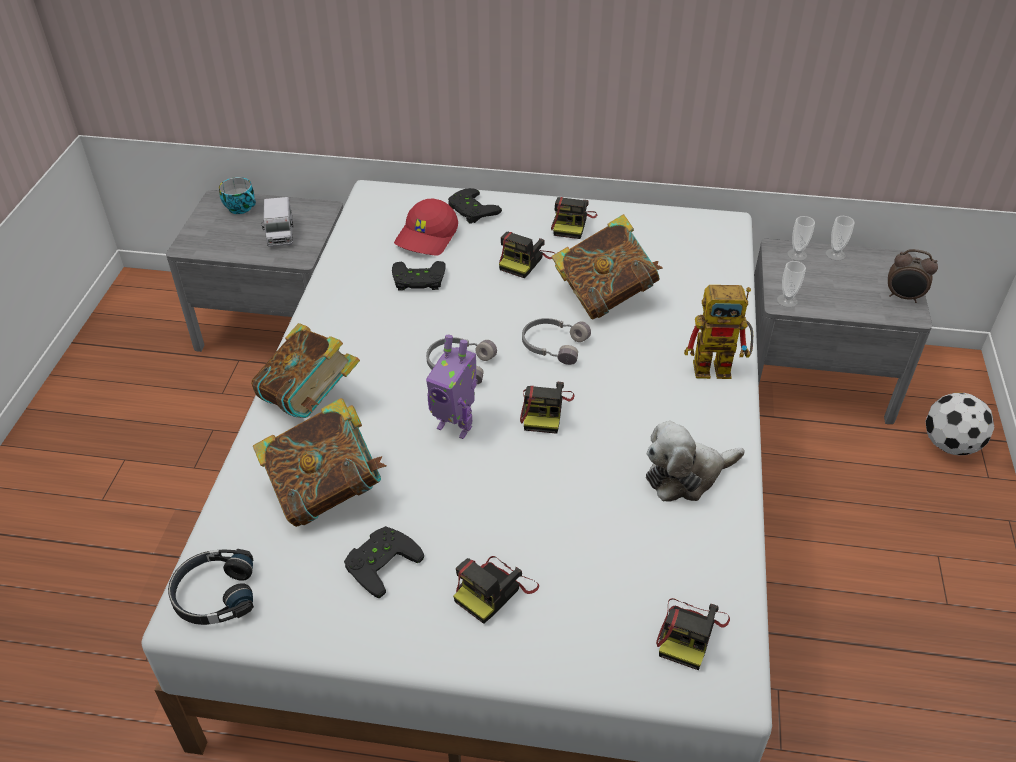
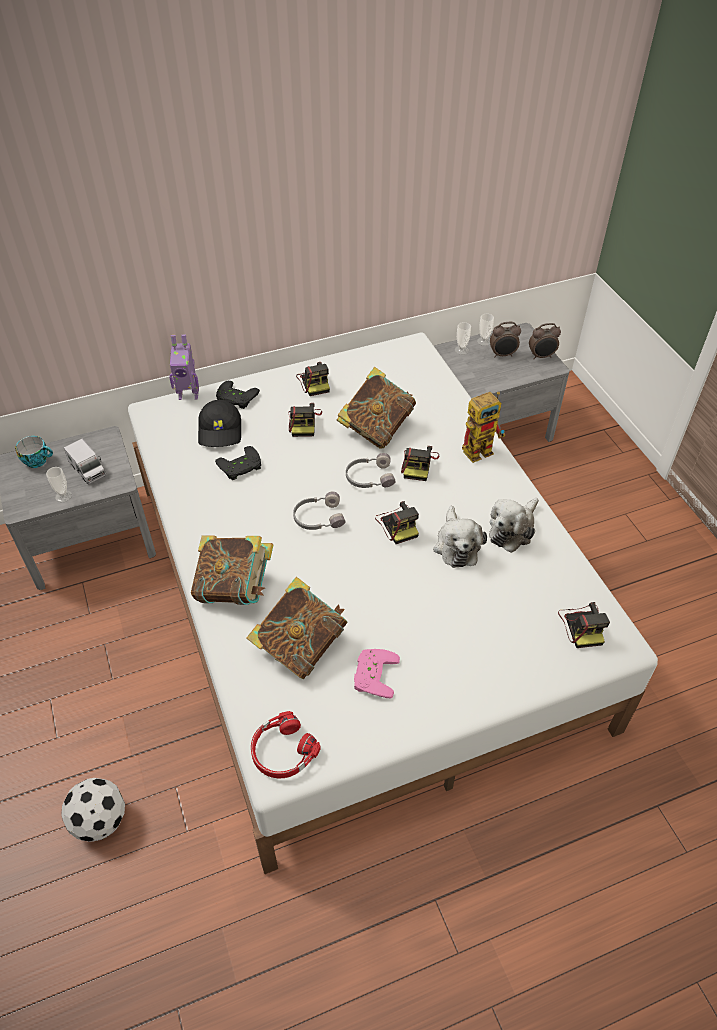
camera: 30 degrees left, 5 degrees up
black headphones [168,549,254,625] -> red headphones [251,711,321,778]
black game controller [344,526,424,598] -> pink game controller [354,649,400,698]
red cap [394,199,458,256] -> black cap [198,400,241,447]
toy robot [426,334,478,439] -> toy robot moved to [169,334,199,400]
camera [453,556,539,624] -> camera moved to [401,446,439,481]
cup [777,261,806,307] -> cup moved to [46,467,72,502]
football [925,393,994,455] -> football moved to [61,778,125,842]
none -> plush toy [433,506,487,568]
none -> alarm clock [490,322,521,358]

